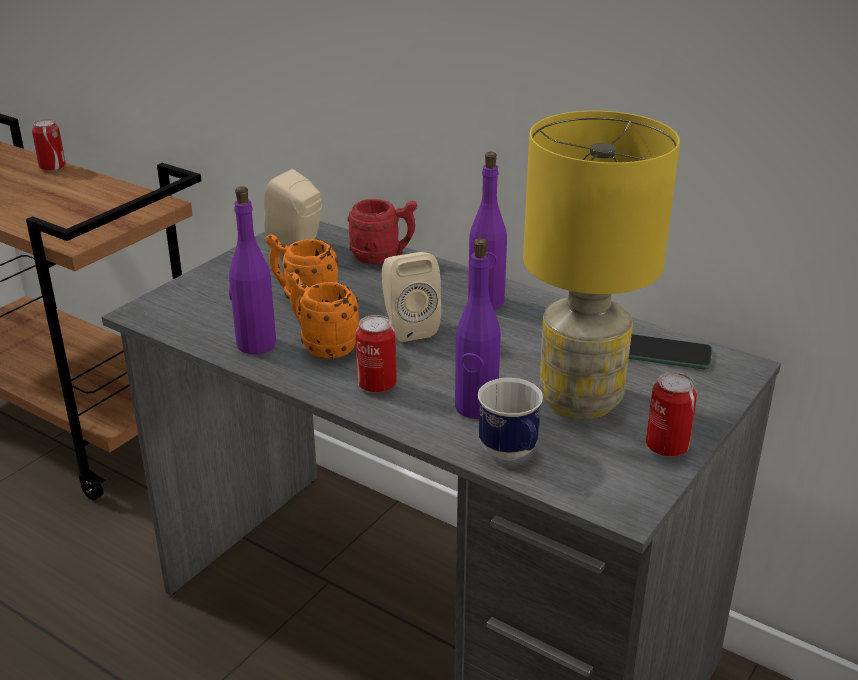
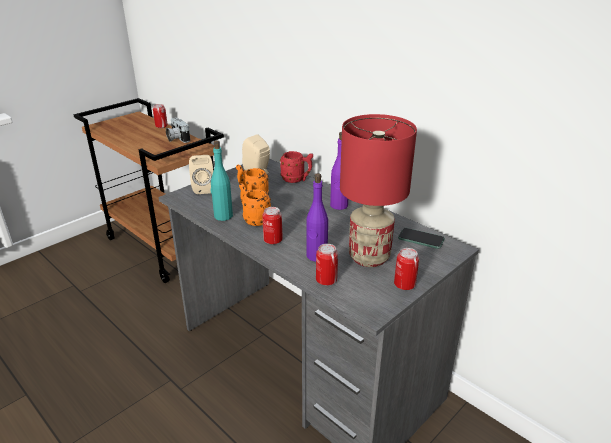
camera: 10 degrees right, 0 degrees up
purple bottle [229,186,276,354] -> turquoise bottle [211,141,233,221]
beige speaker [382,252,441,342] -> beige speaker moved to [189,155,213,194]
mug [478,378,543,460] -> can [316,244,338,285]
yellow table lamp [523,111,680,419] -> red table lamp [340,114,417,267]
none -> camera [166,118,190,143]

